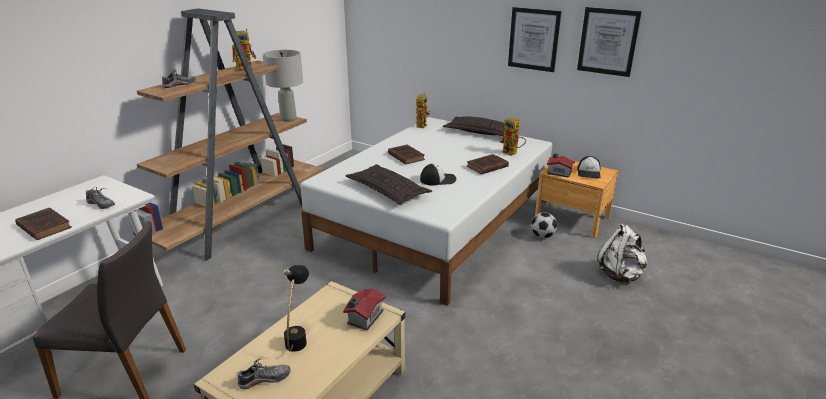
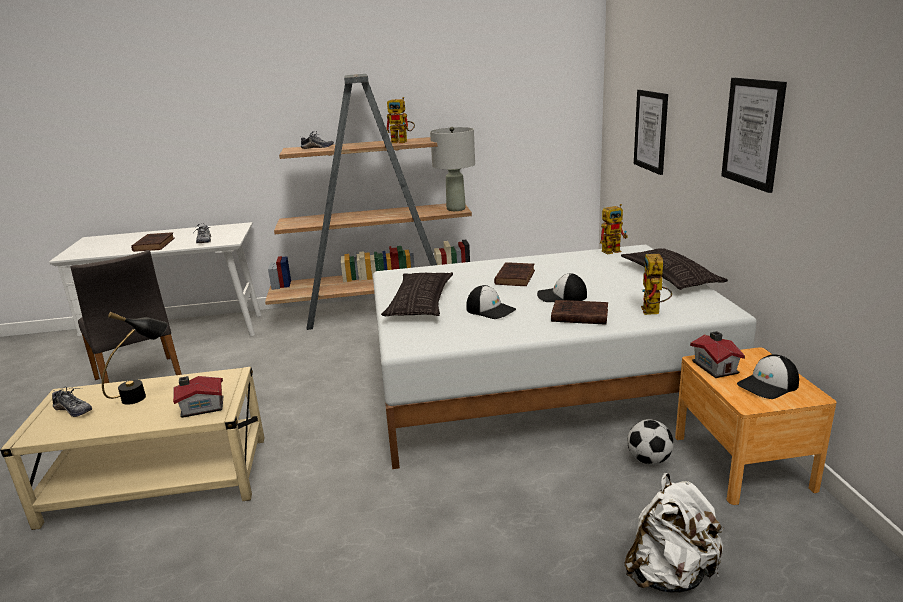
camera: 50 degrees right, 5 degrees down
picture [577,7,642,77] -> picture moved to [634,90,668,175]
none -> cap [537,273,587,302]

